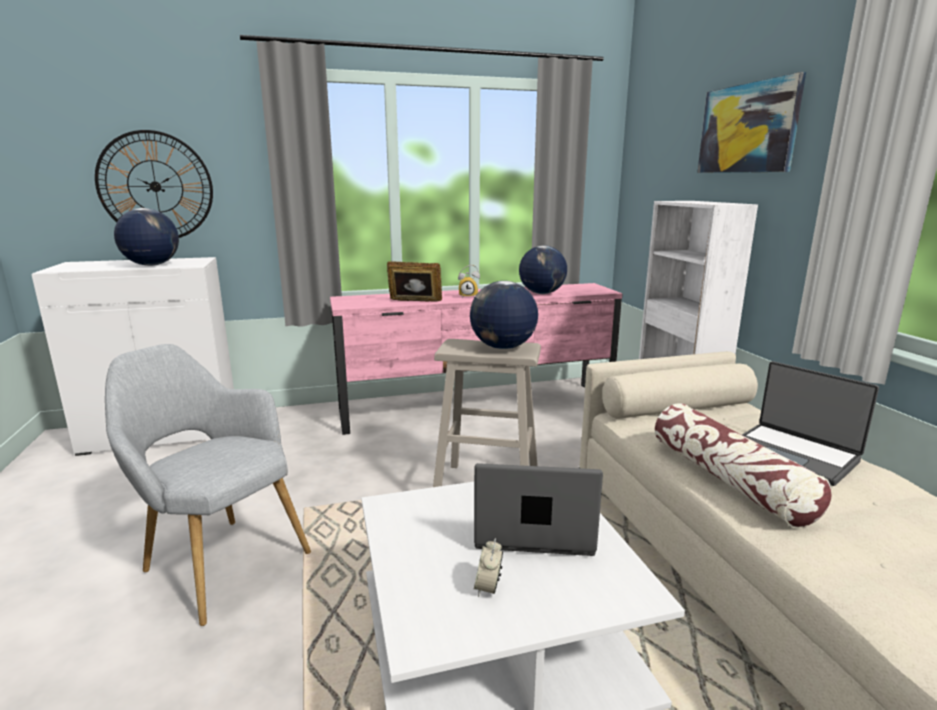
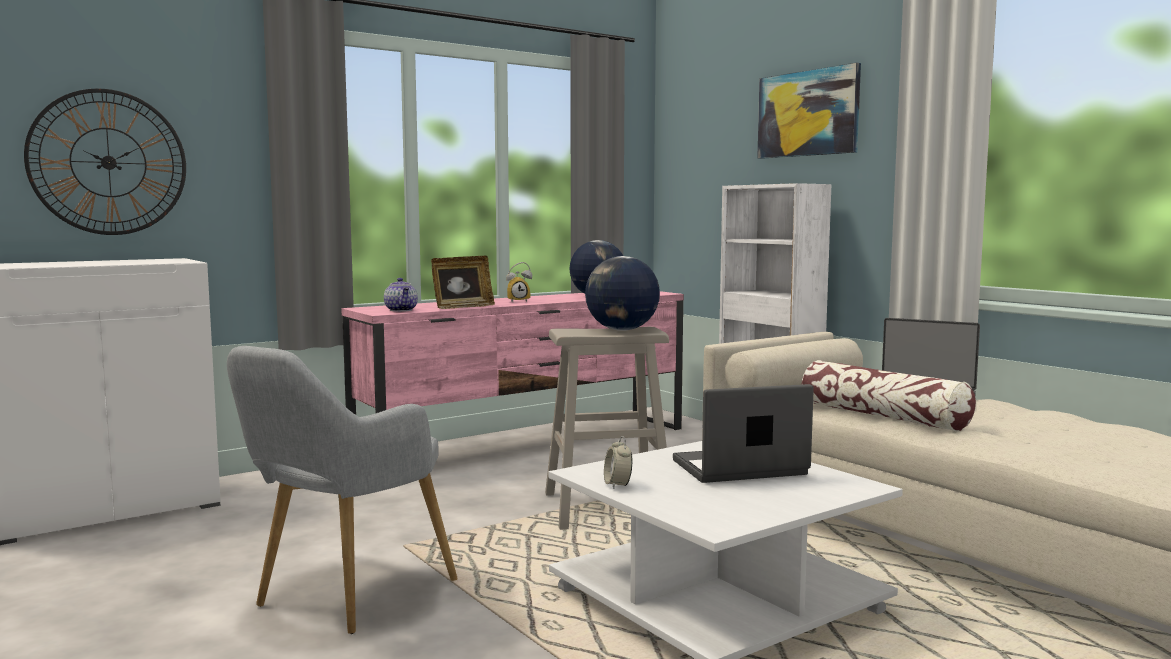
camera: 20 degrees left, 10 degrees down
grey armchair [105,344,311,626] -> grey armchair turned 75 degrees counterclockwise [227,346,457,634]
globe [114,208,179,266] -> none
picture frame [387,261,442,302] -> picture frame turned 150 degrees clockwise [431,256,495,309]
alarm clock [474,538,503,597] -> alarm clock moved to [604,436,632,489]
none -> teapot [384,278,418,312]

